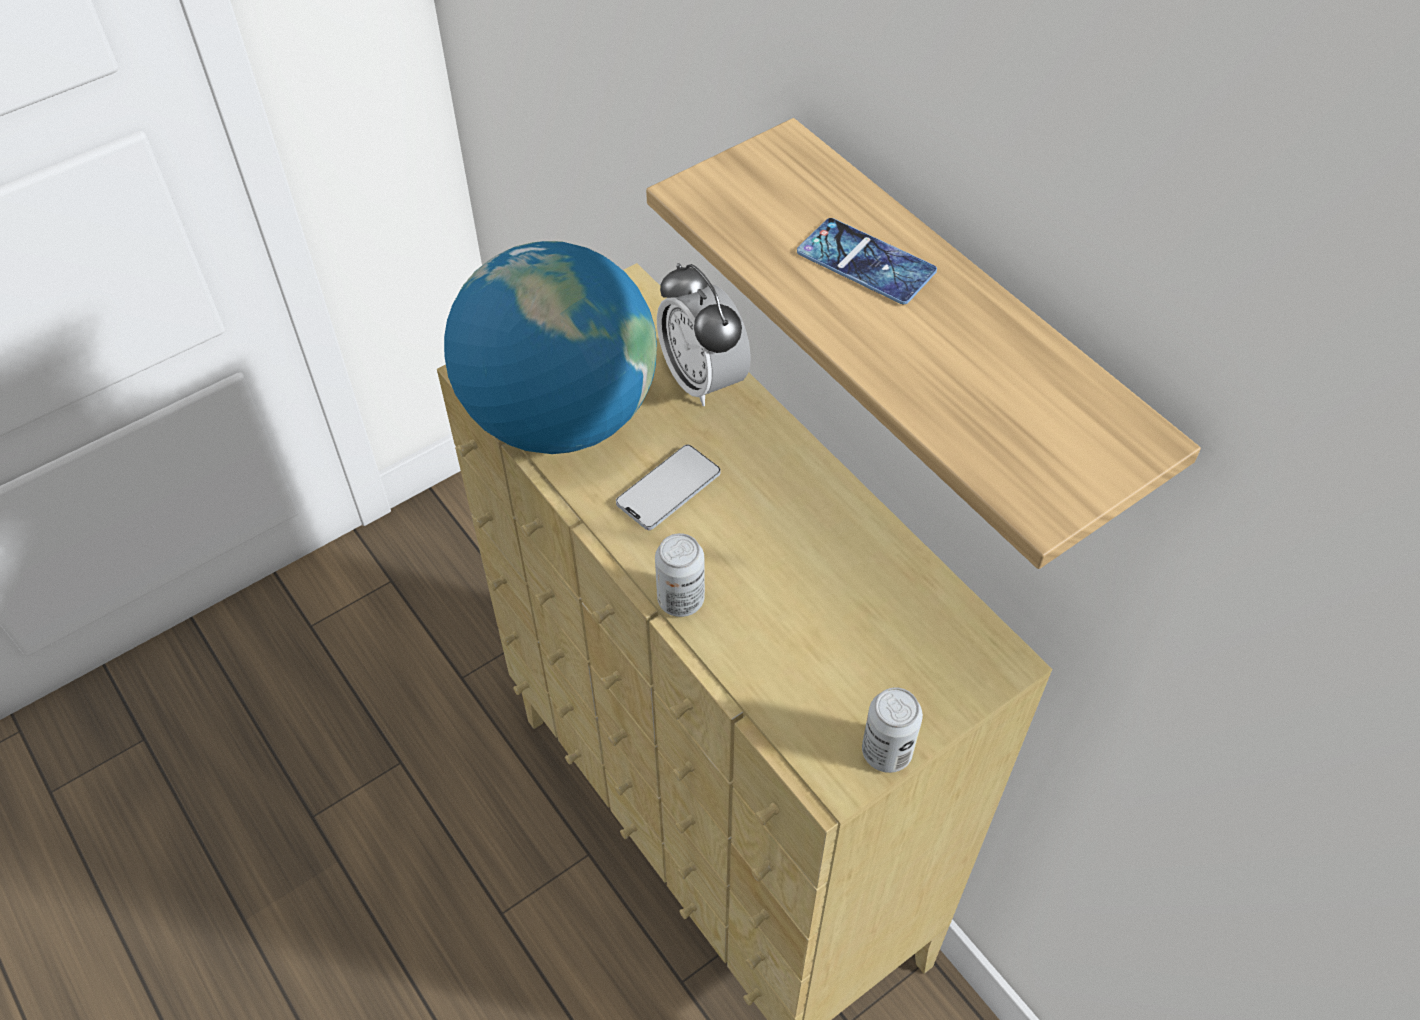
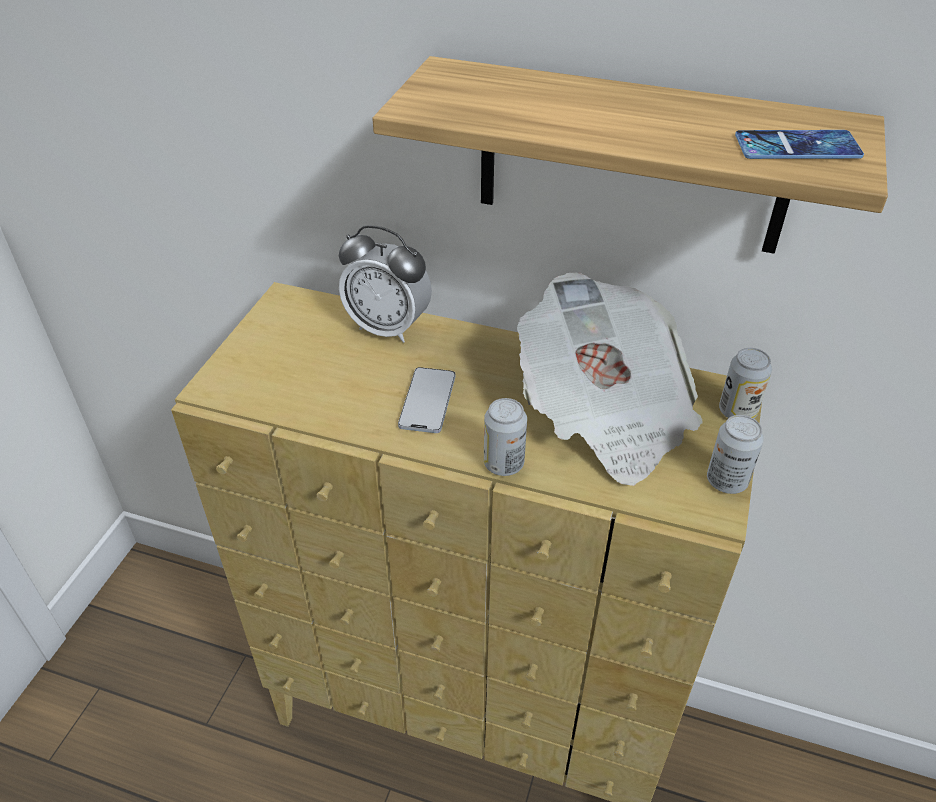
camera: 35 degrees left, 10 degrees down
globe [444,241,657,454] -> none
phone [797,218,937,304] -> phone moved to [735,130,864,159]
none -> newspaper [517,272,703,486]
none -> can [719,348,772,419]

